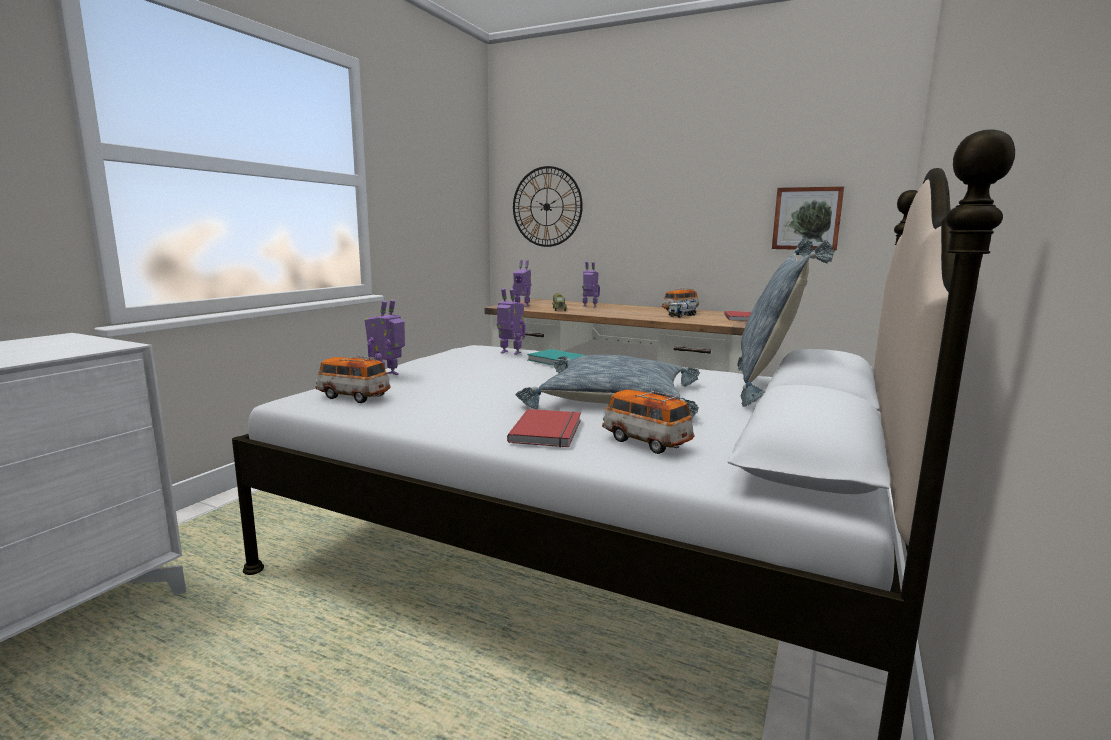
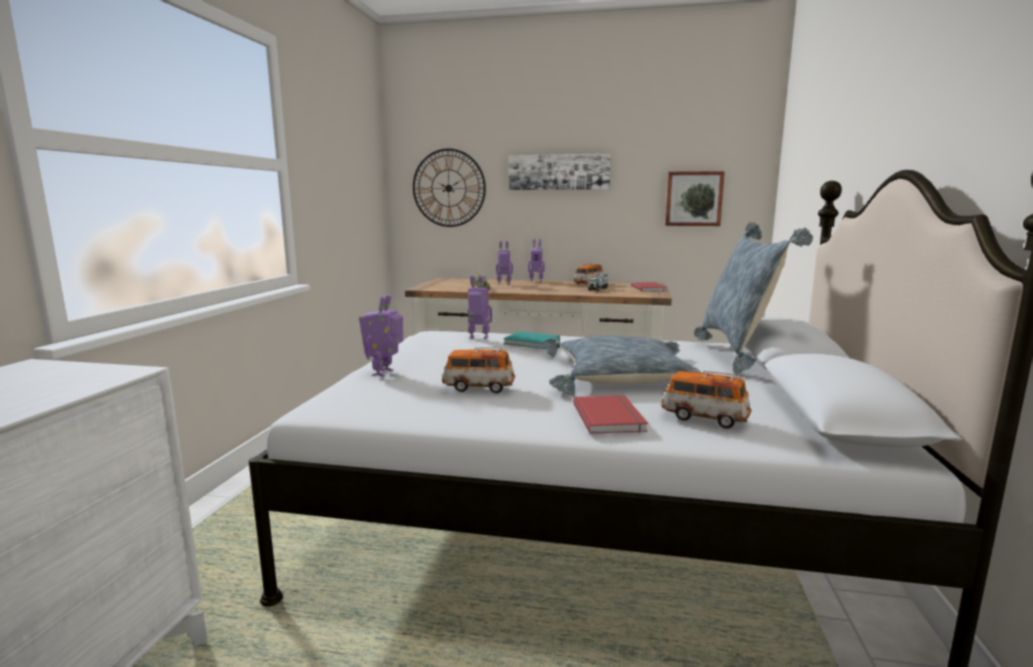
camera: 15 degrees left, 0 degrees up
toy car [316,356,391,403] -> toy car moved to [442,347,515,393]
toy robot [512,260,532,307] -> toy robot moved to [528,239,545,282]
none -> picture [509,154,611,190]

